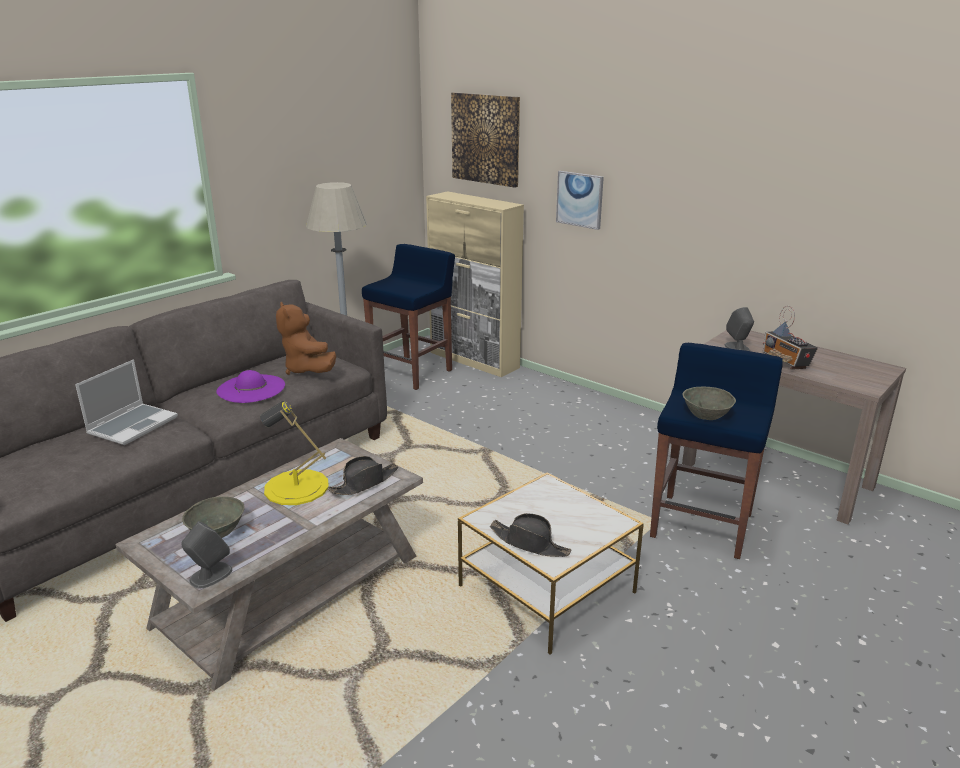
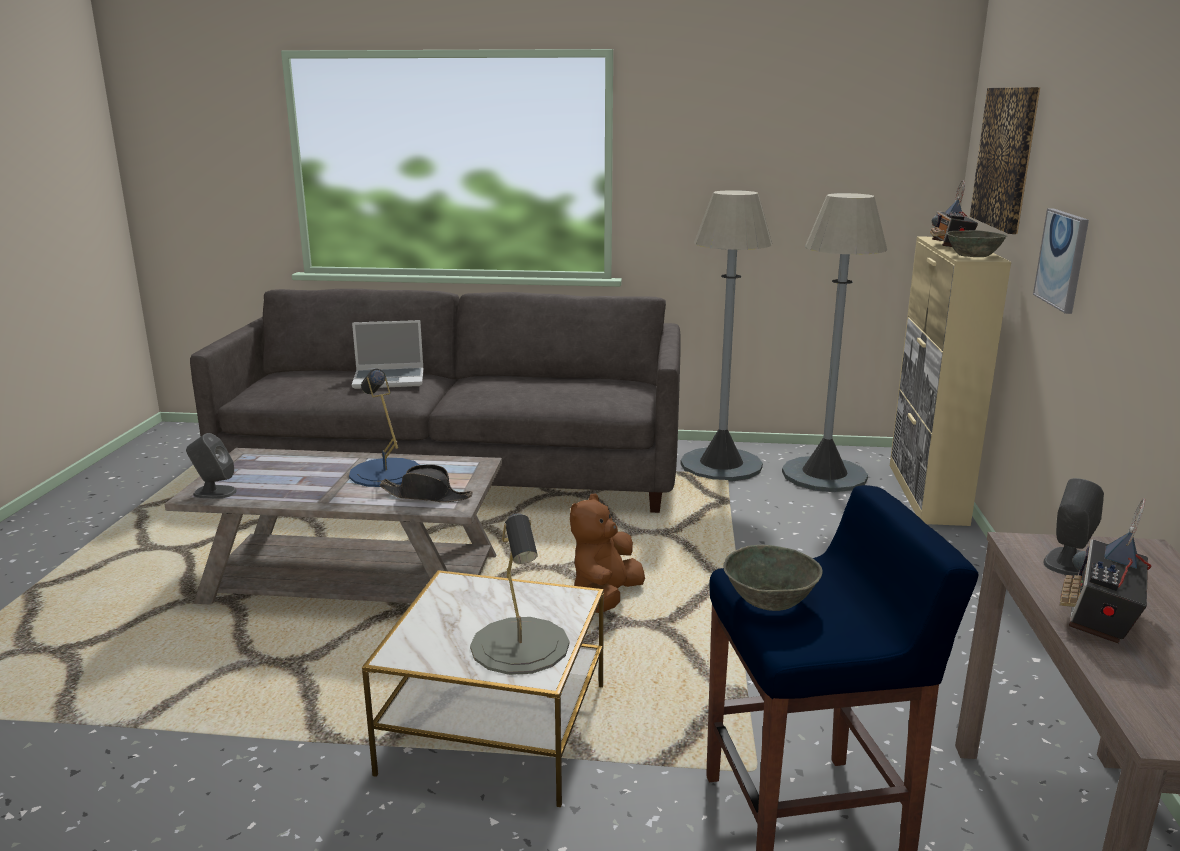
camera: 55 degrees right, 5 degrees down
grey bowl [182,496,245,538] -> grey bowl moved to [946,230,1007,257]
purple hat [216,370,285,403] -> none
yellow table lamp [260,401,329,505] -> blue table lamp [349,369,419,487]
brown plush toy [276,302,336,375] -> brown plush toy moved to [570,494,645,613]
blue stool [362,244,455,390] -> grey floor lamp [782,193,887,492]
black hat [490,513,571,557] -> none
none -> grey table lamp [470,513,569,675]
none -> radio [930,180,978,247]

